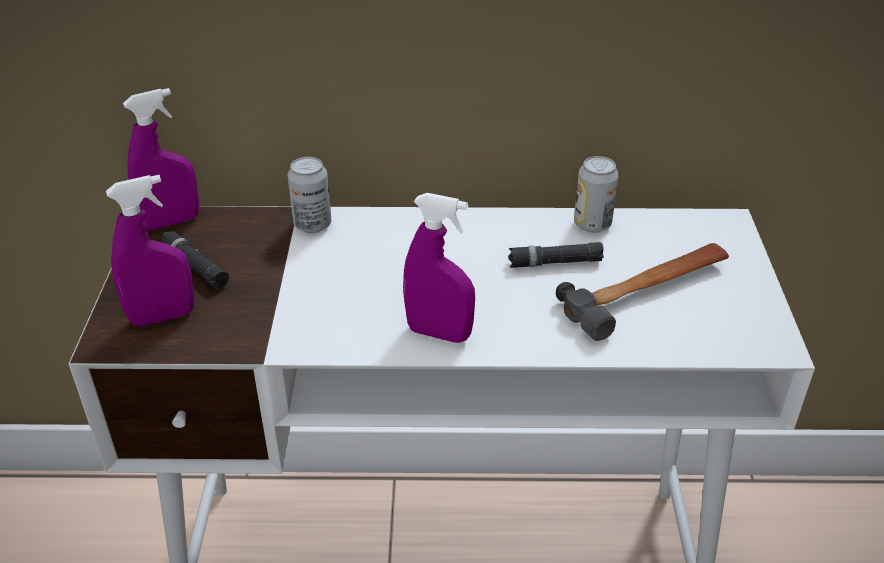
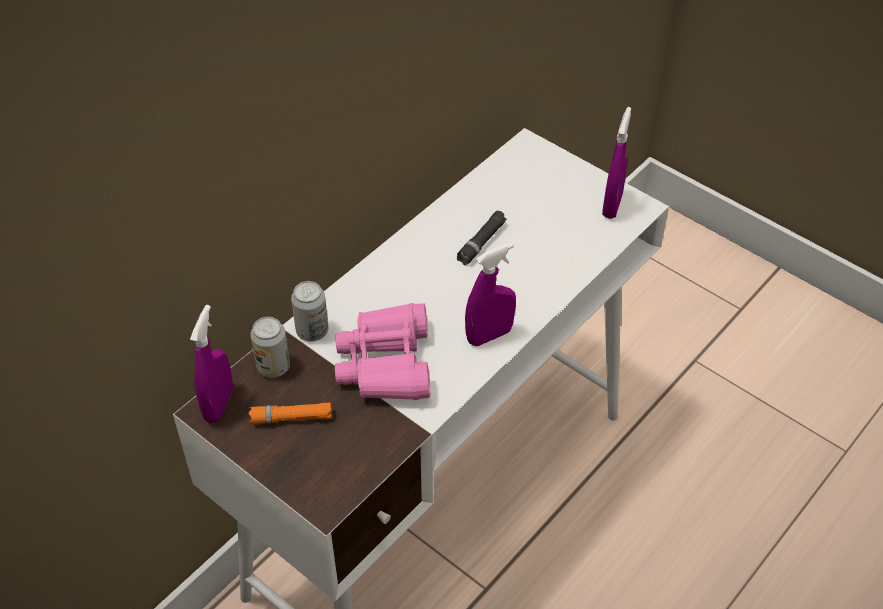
camera: 50 degrees left, 10 degrees up
purple spray bottle [106,175,195,327] -> purple spray bottle moved to [602,107,631,219]
black flashlight [161,231,229,289] -> orange flashlight [249,402,332,424]
hammer [556,243,729,341] -> none
can [574,156,619,233] -> can moved to [250,317,290,378]
none -> pink binoculars [335,303,430,400]

